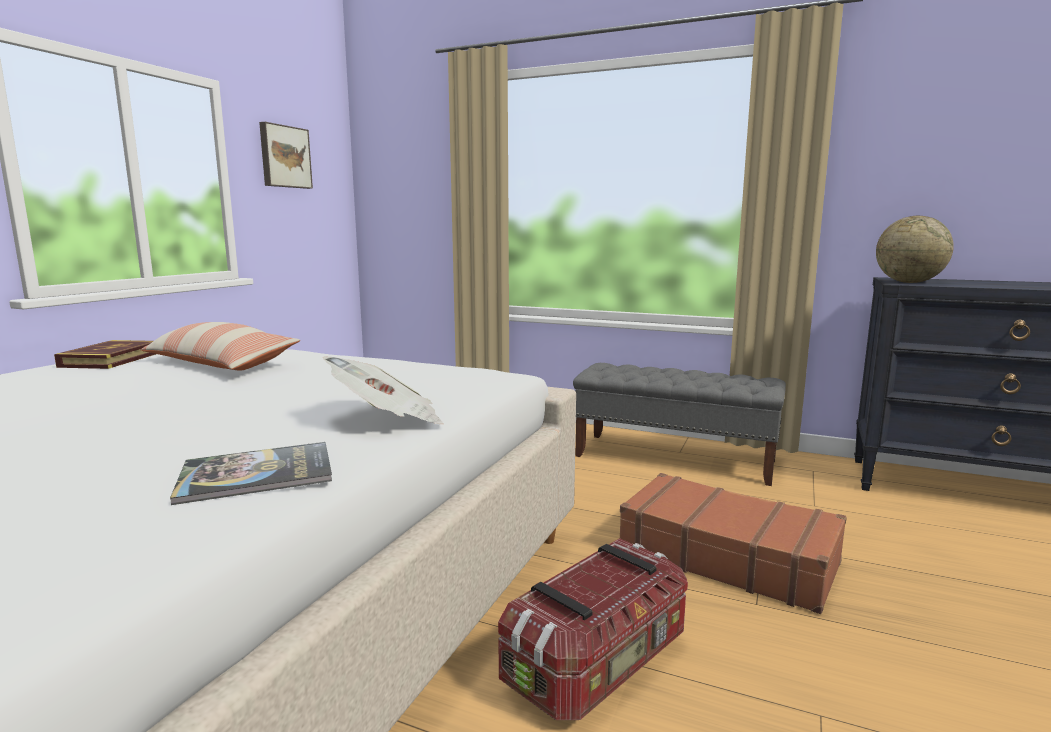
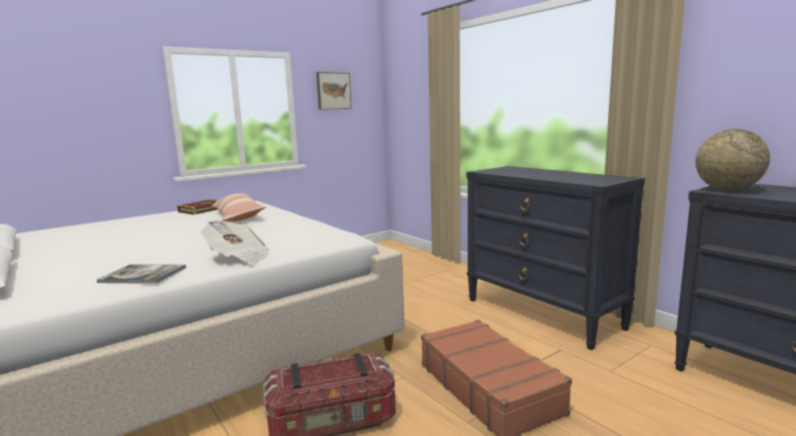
camera: 30 degrees right, 0 degrees up
grey bench [573,363,786,486] -> black dresser [466,166,645,350]

